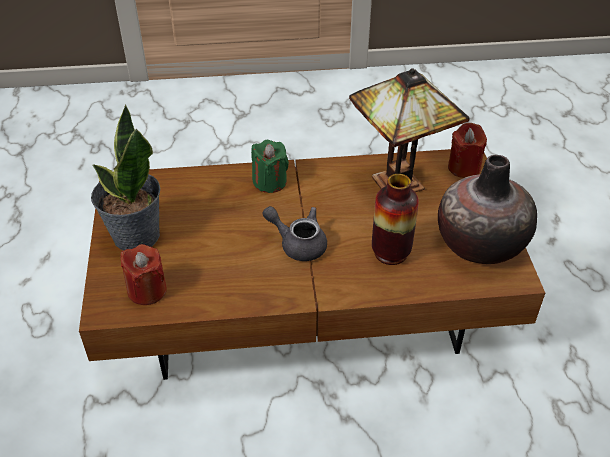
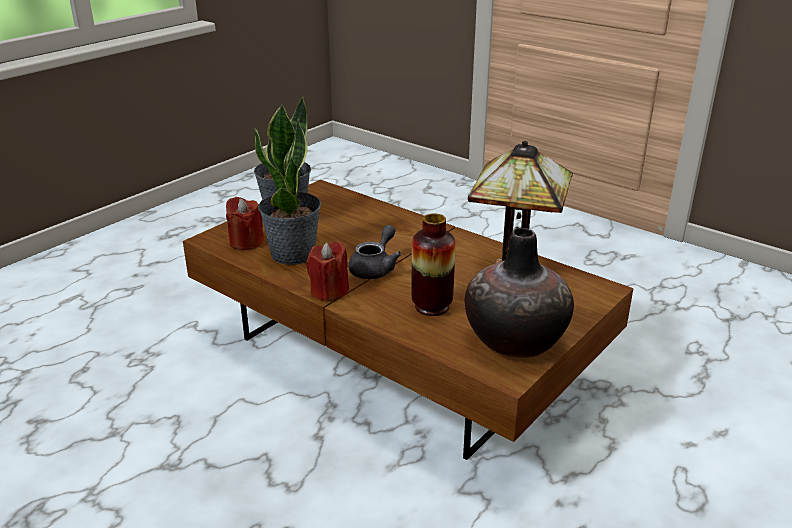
camera: 45 degrees right, 15 degrees down
green candle [251,140,289,193] -> none
grey teapot [262,206,327,261] -> grey teapot turned 45 degrees clockwise [348,225,401,279]
red candle [448,123,487,178] -> red candle moved to [306,241,349,302]
none -> potted plant [254,117,321,265]

